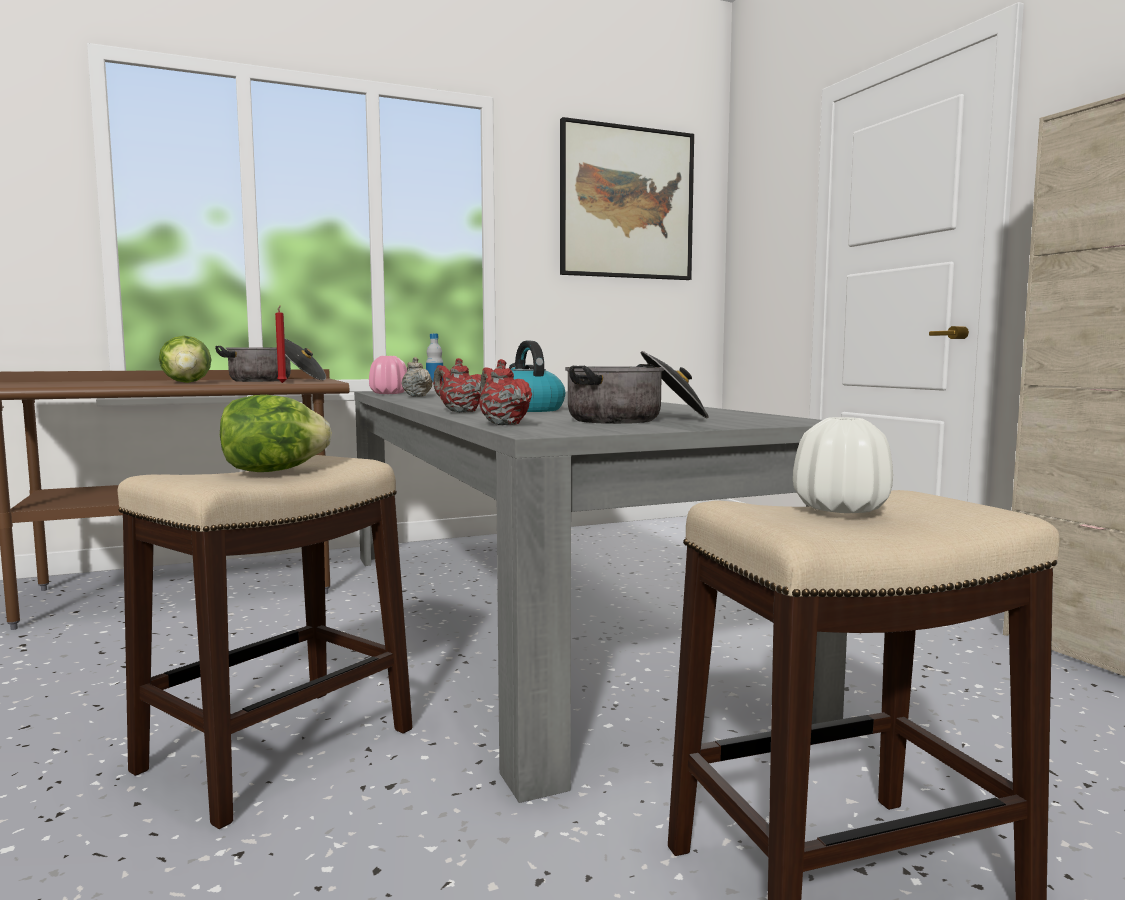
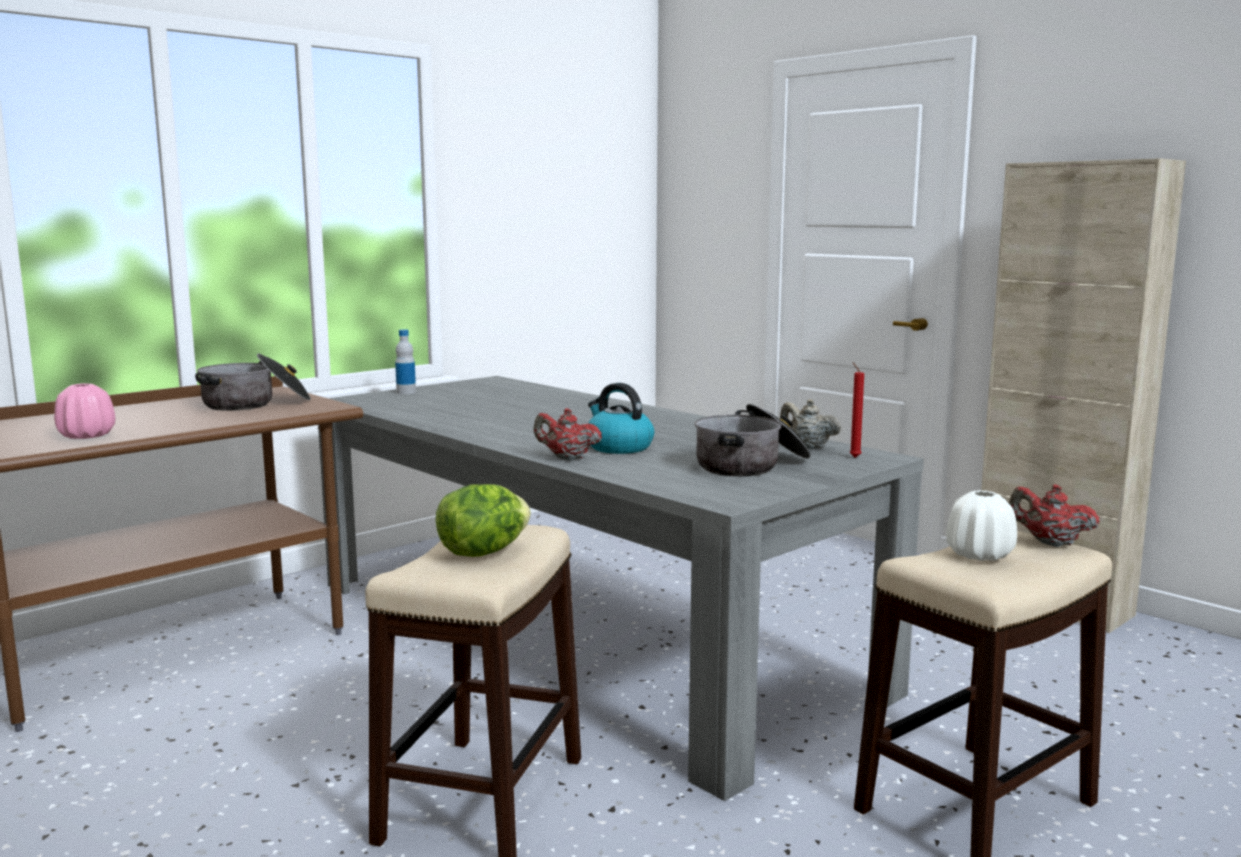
camera: 20 degrees left, 5 degrees up
lettuce [159,336,211,383] -> none
red candle [275,306,287,383] -> red candle moved to [849,362,864,458]
pink vase [369,356,407,394] -> pink vase moved to [54,383,115,439]
beige teapot [401,357,433,397] -> beige teapot moved to [780,399,841,449]
red teapot [479,359,532,425] -> red teapot moved to [1009,484,1099,547]
picture [560,117,694,280] -> none

